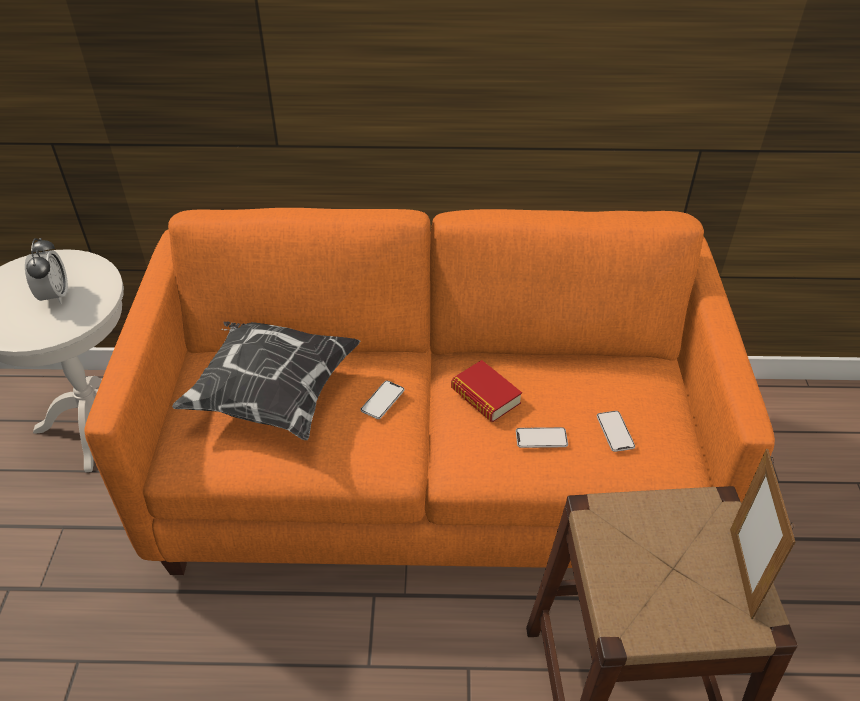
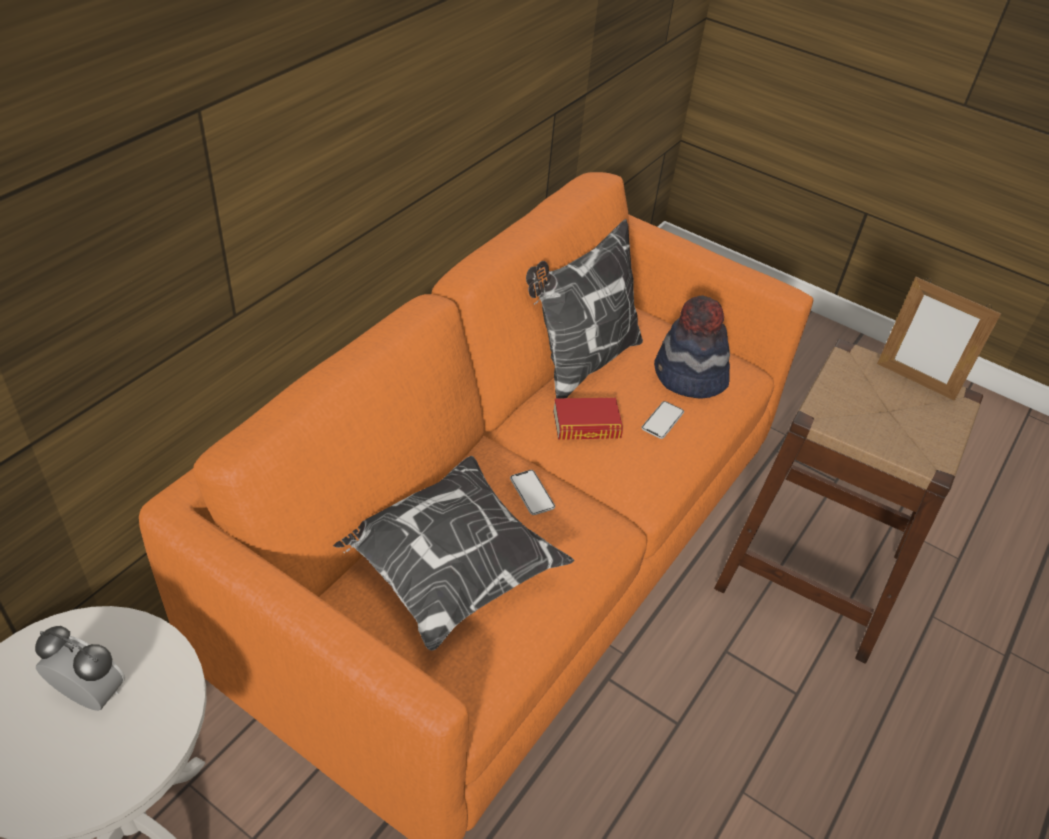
camera: 60 degrees left, 0 degrees up
phone [597,411,635,452] -> hat [654,295,730,399]
none -> pillow [526,219,643,398]

